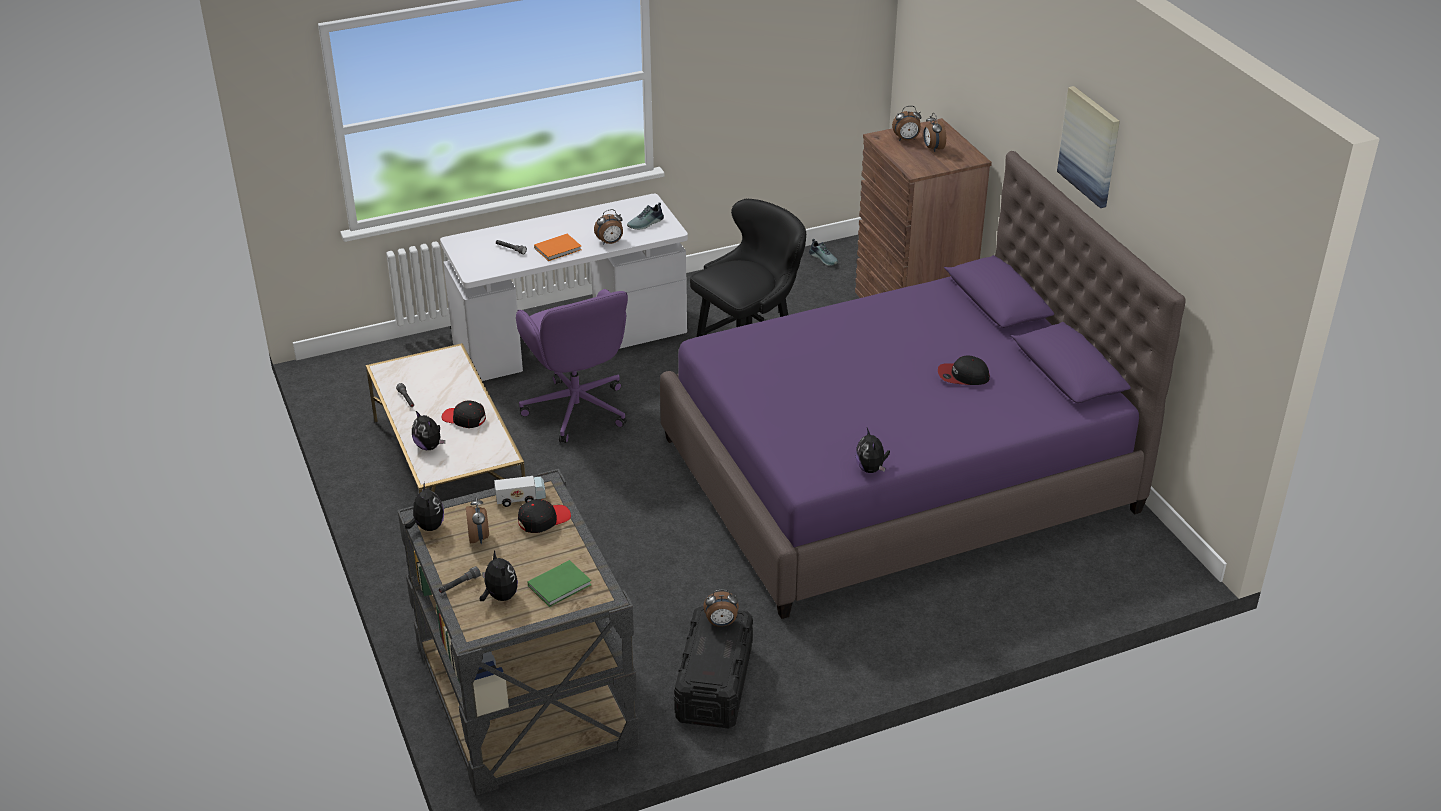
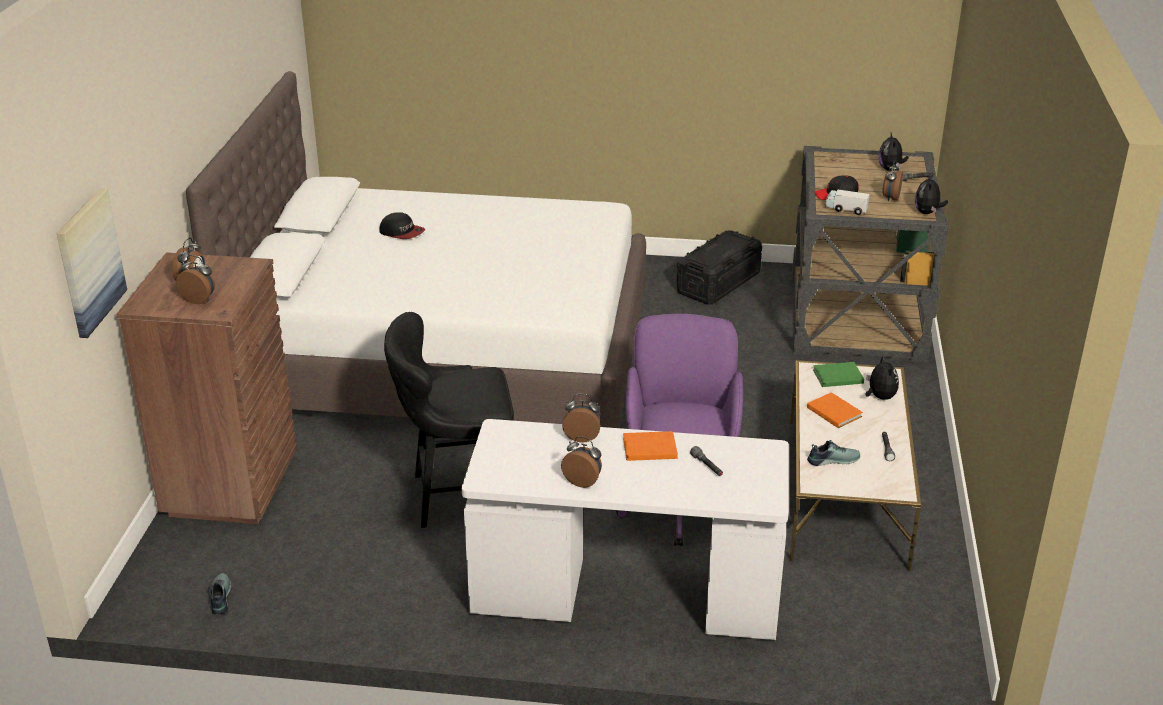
camera: 150 degrees left, 5 degrees down
black cap [442,400,486,428] -> orange book [807,392,863,428]
green book [528,560,592,607] -> green book moved to [813,362,864,387]
shoe [627,202,664,230] -> shoe moved to [807,440,860,466]
purple bed [660,151,1186,619] -> white bed [186,71,646,428]
alarm clock [703,590,739,627] -> alarm clock moved to [561,436,602,488]
plush toy [855,428,890,473] -> none
picture [1057,86,1120,208] -> picture moved to [56,189,127,338]

